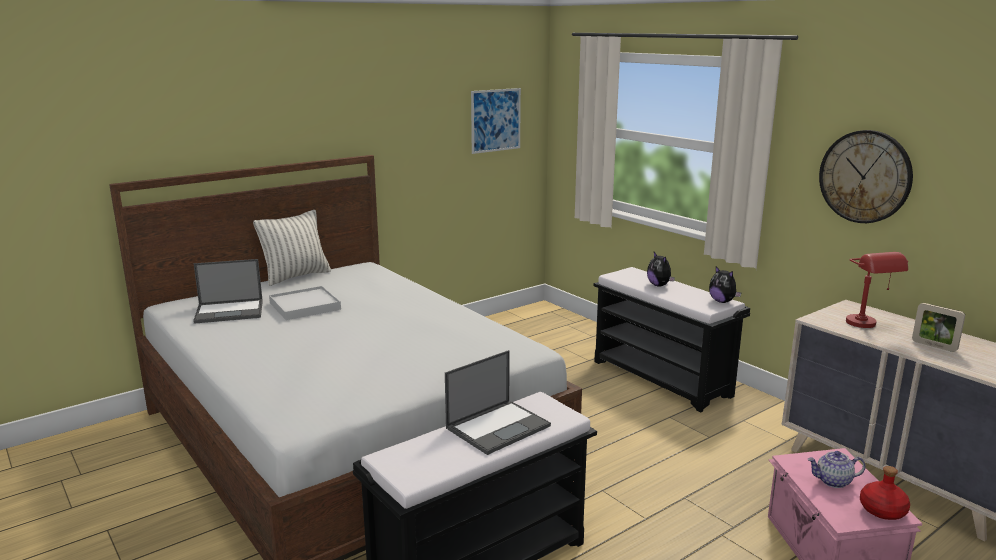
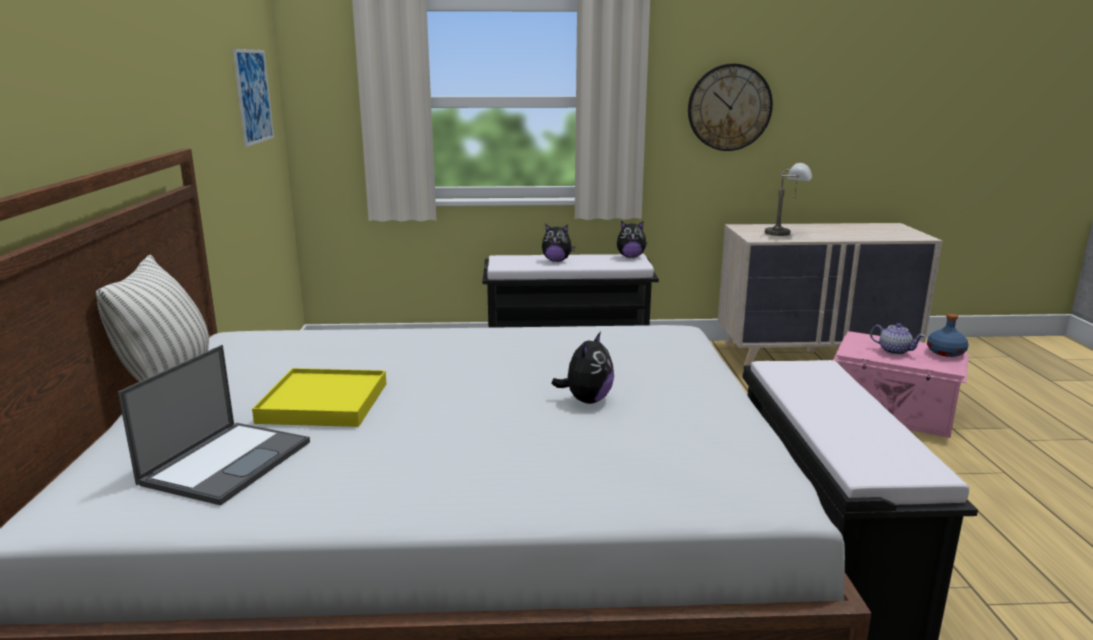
camera: 55 degrees left, 0 degrees up
white tray [269,286,341,320] -> yellow tray [252,368,386,427]
laptop [445,350,551,455] -> none
teapot [808,451,866,488] -> teapot turned 90 degrees counterclockwise [870,323,925,355]
red table lamp [846,252,908,328] -> grey table lamp [765,163,812,236]
red bottle [860,466,910,520] -> blue bottle [927,313,968,357]
picture frame [912,303,965,352] -> none
none -> plush toy [551,331,614,404]

